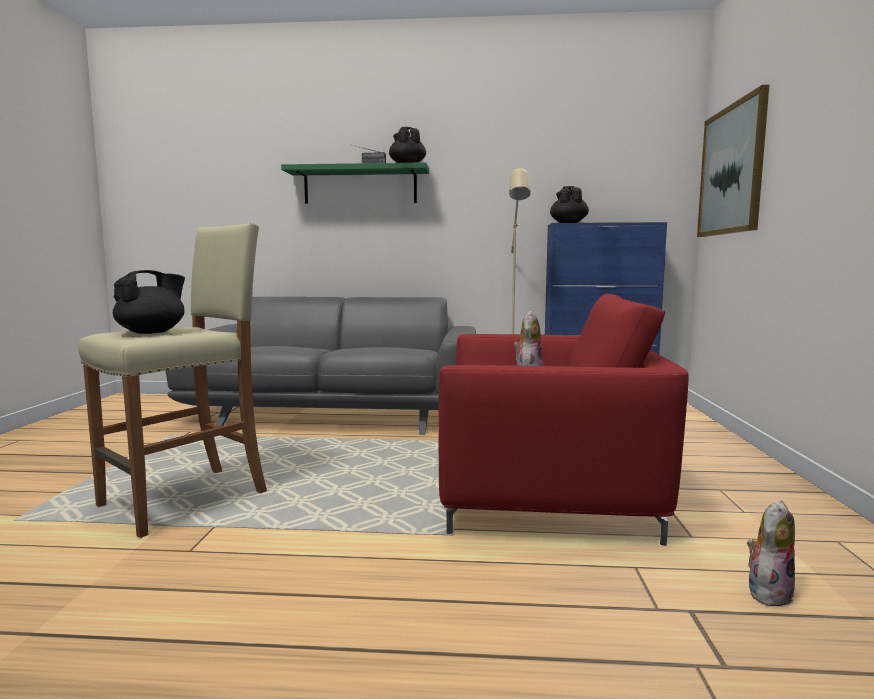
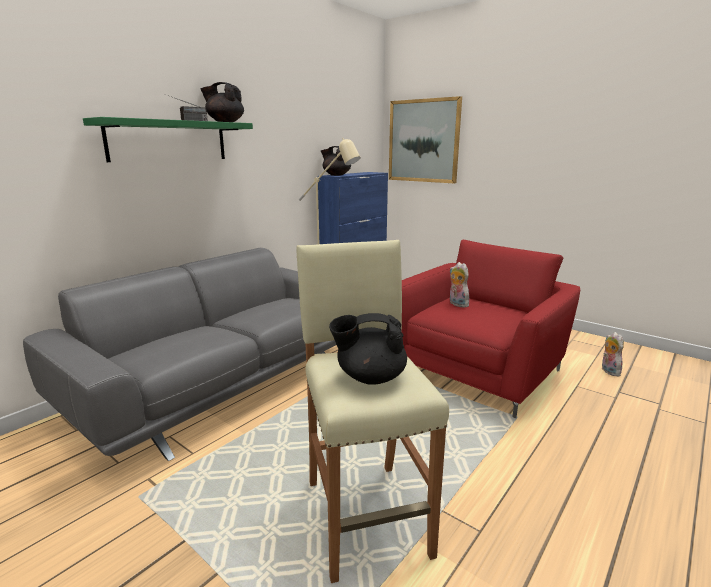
camera: 55 degrees left, 10 degrees up
black teapot [113,270,185,334] -> black teapot turned 75 degrees counterclockwise [329,313,407,385]

